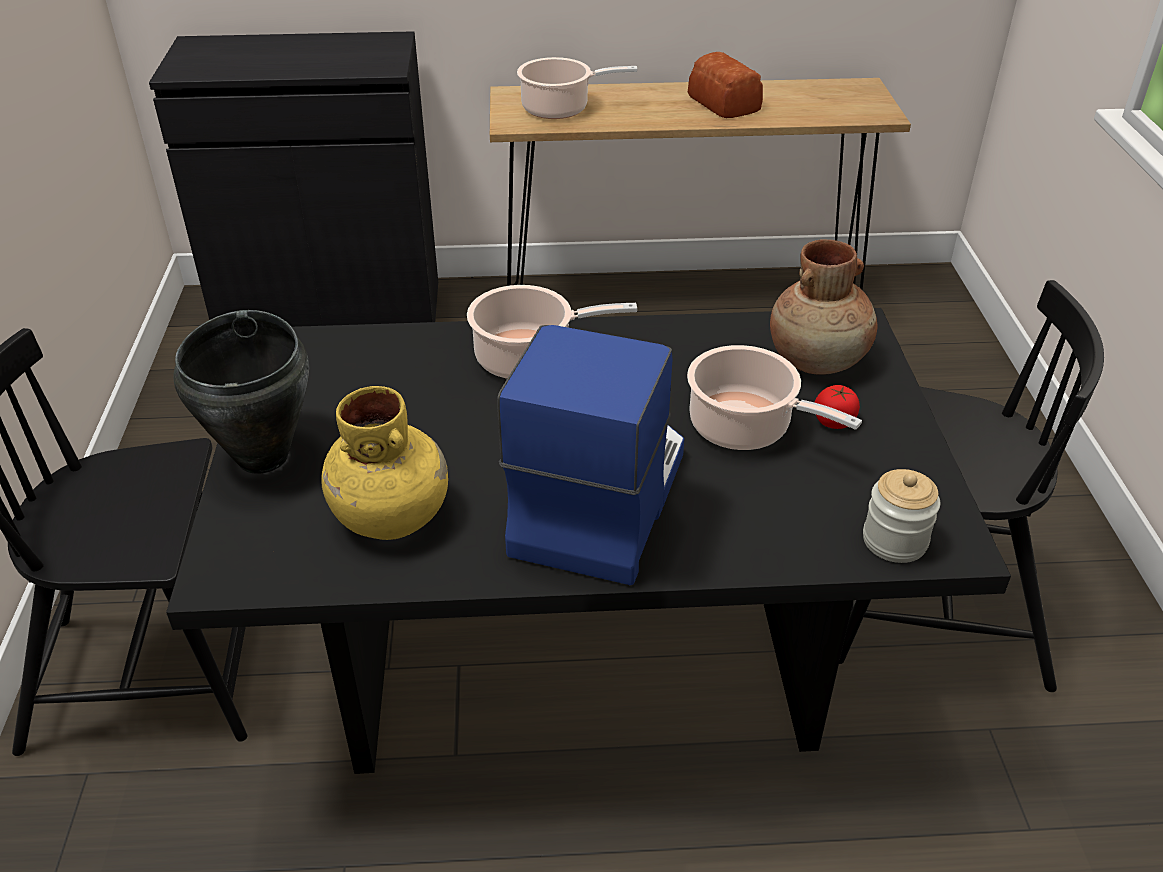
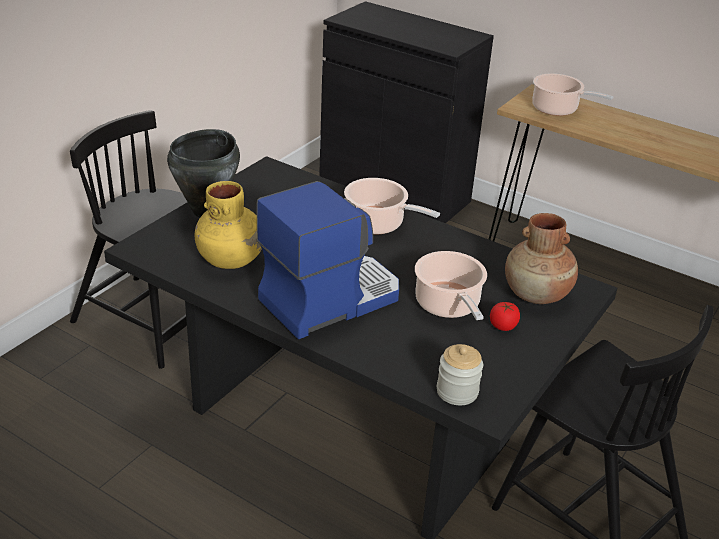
camera: 35 degrees right, 5 degrees down
bread [687,52,763,118] -> none

